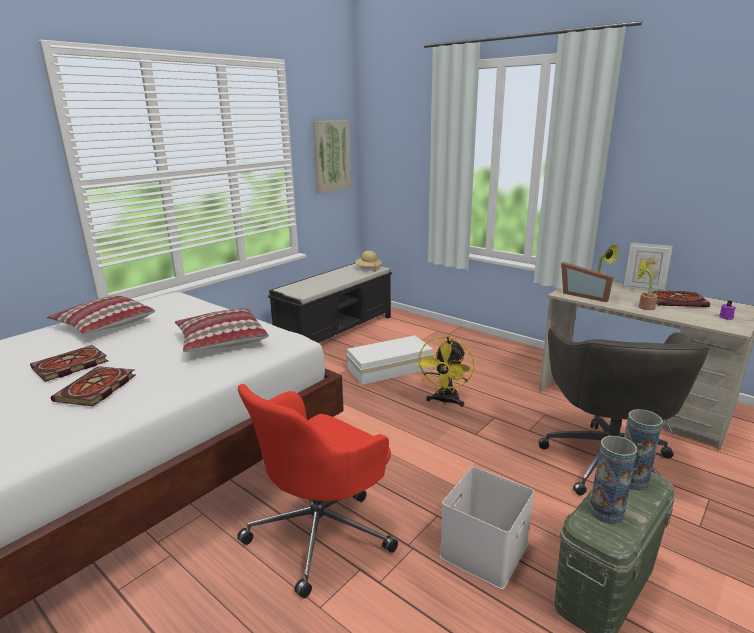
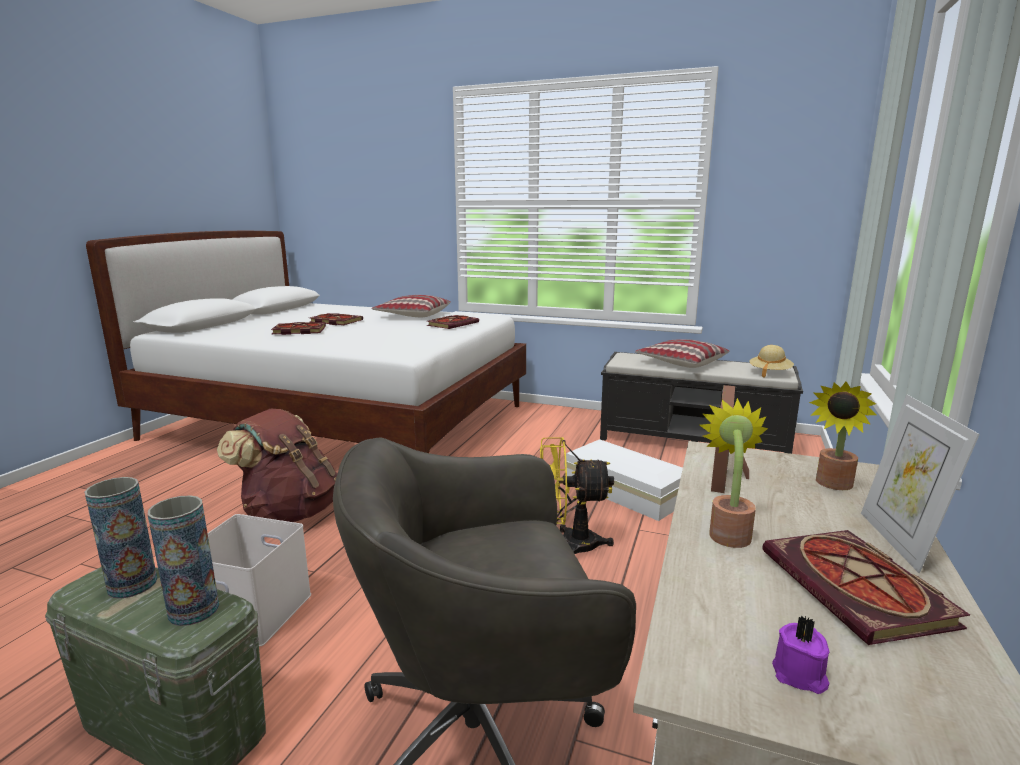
camera: 70 degrees right, 5 degrees down
pillow [175,308,269,352] -> pillow moved to [635,339,730,368]
red office chair [237,384,398,598] -> brown backpack [217,408,338,522]
picture [312,120,351,194] -> none
none -> book [427,315,479,329]

